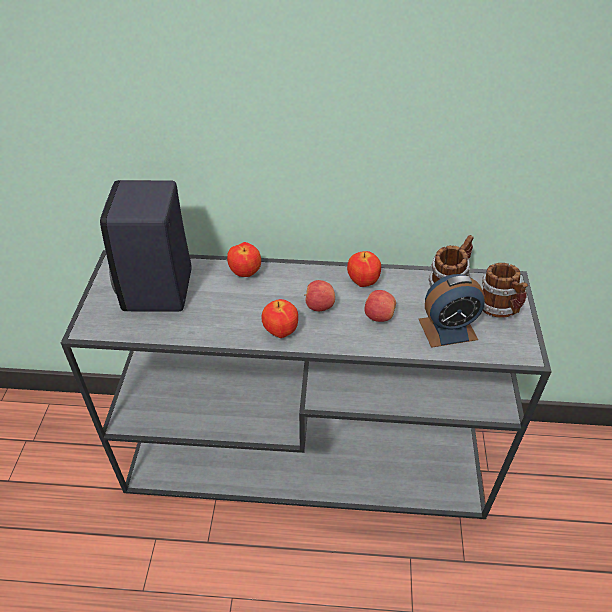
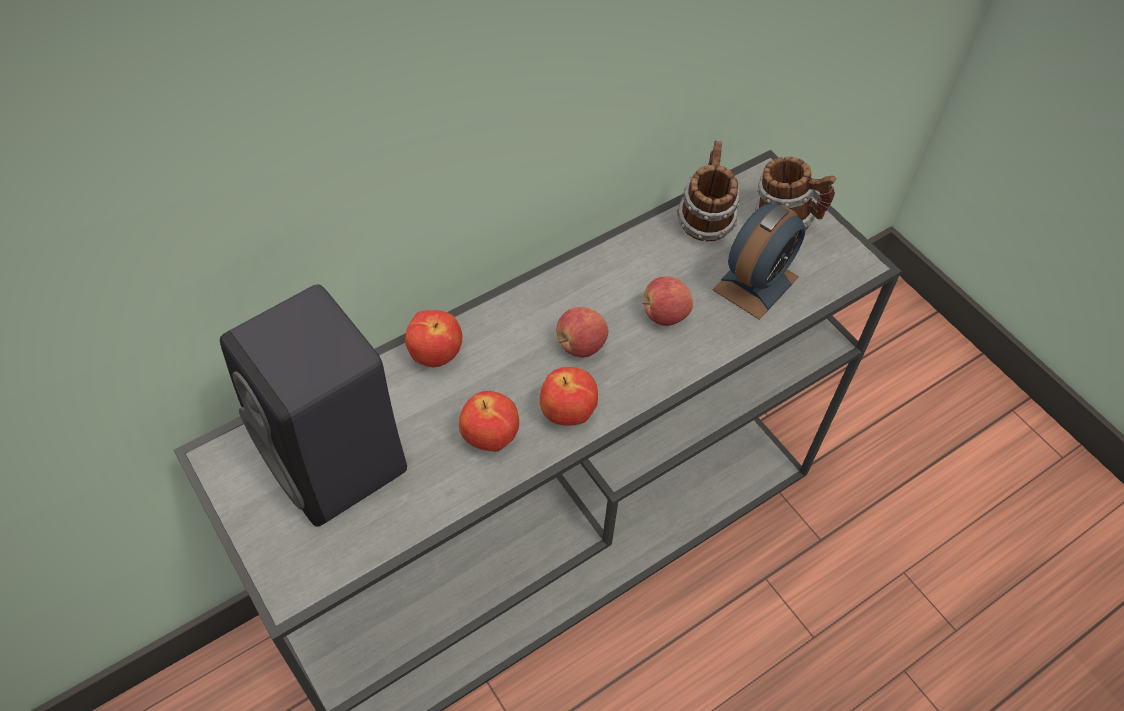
camera: 40 degrees left, 10 degrees up
apple [347,251,381,287] -> apple moved to [459,391,519,452]

